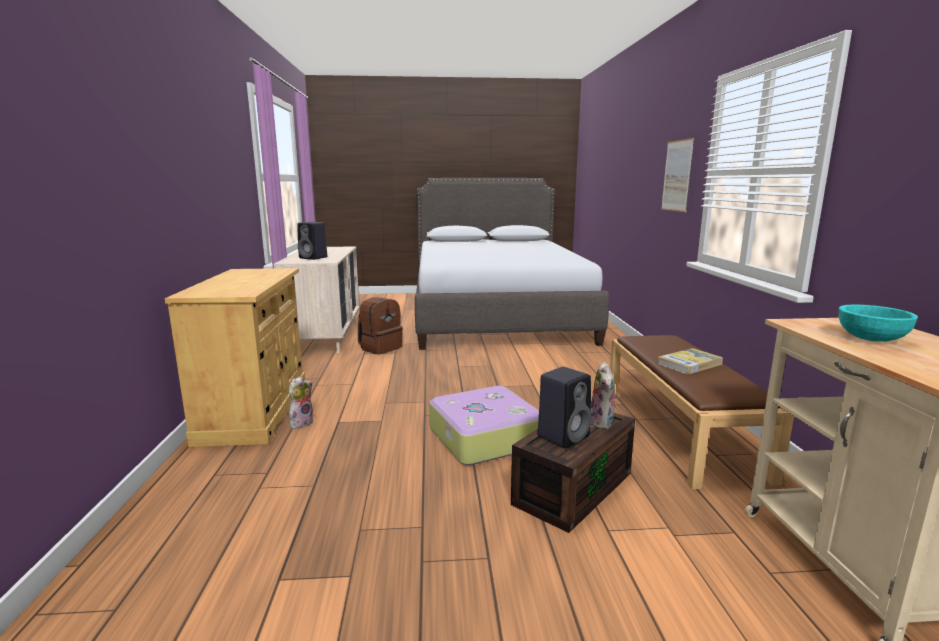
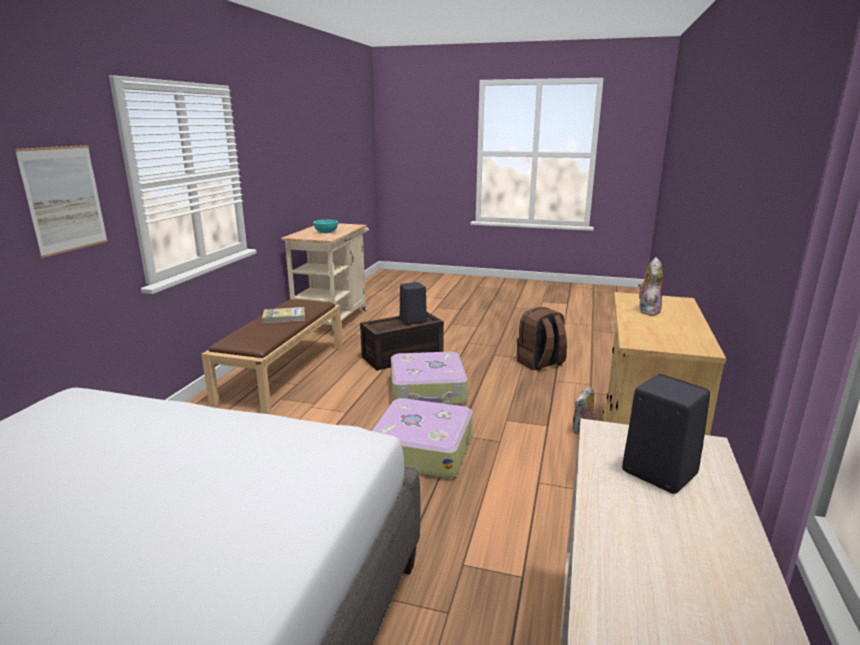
camera: 160 degrees left, 5 degrees up
brown backpack [358,297,403,354] -> brown backpack moved to [517,307,567,371]
plush toy [591,362,619,429] -> plush toy moved to [638,257,663,315]
none -> suitcase [371,398,473,479]

